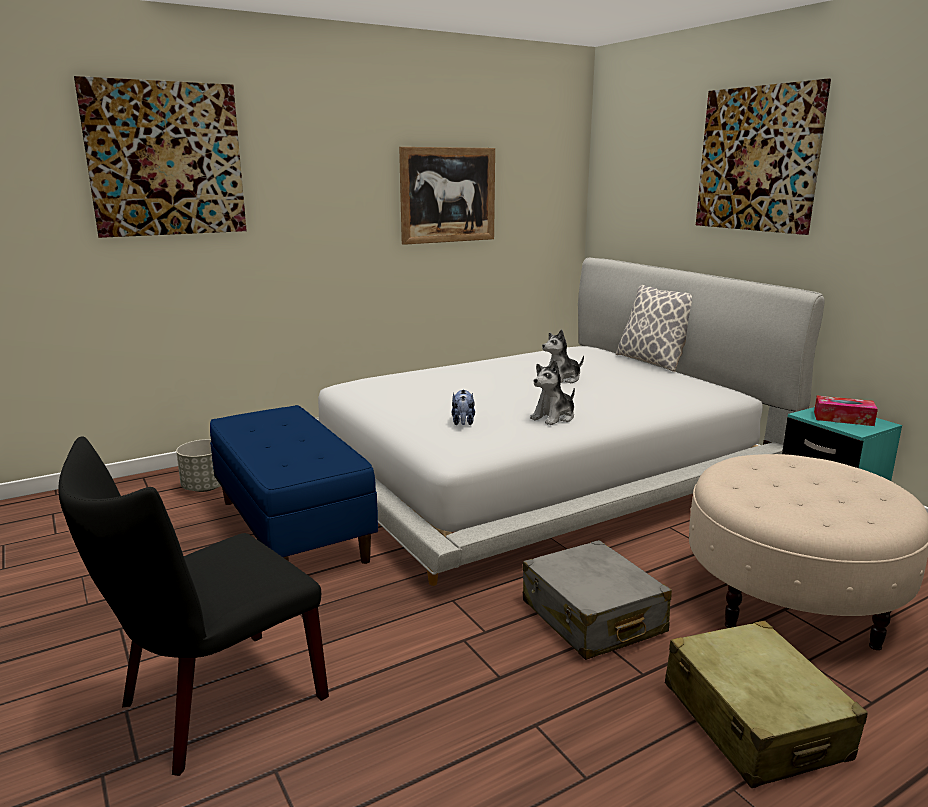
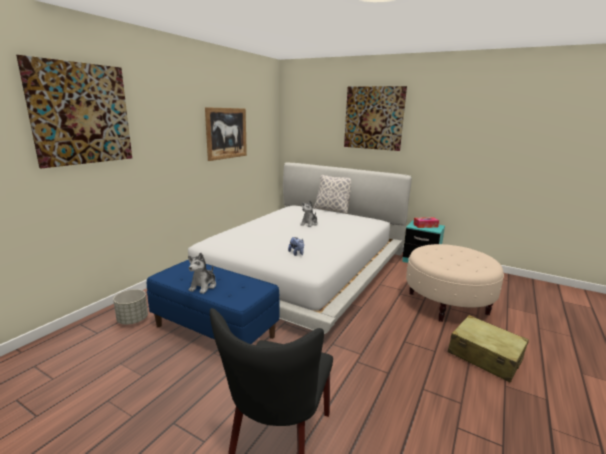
camera: 30 degrees left, 0 degrees up
grey suitcase [523,540,672,660] -> none
plush toy [530,360,575,425] -> plush toy moved to [188,253,216,294]

